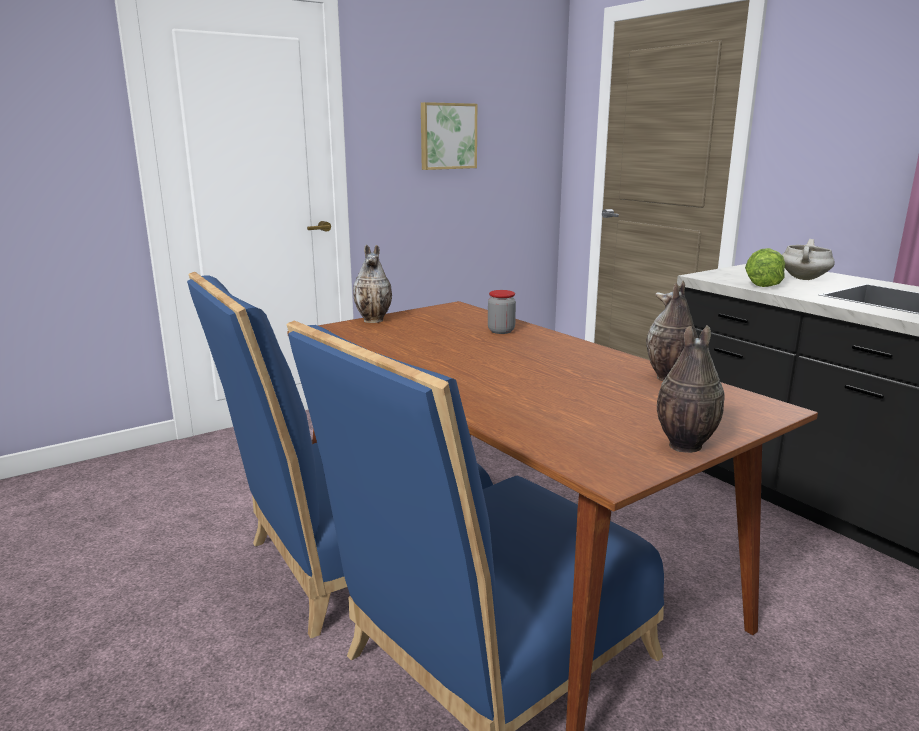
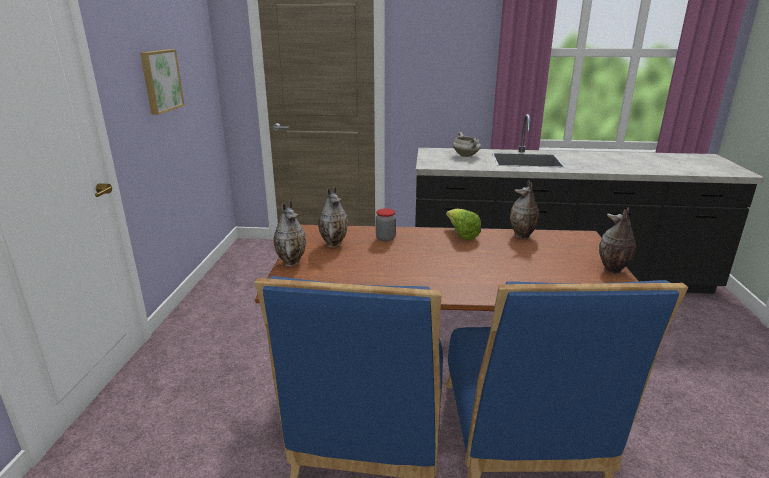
camera: 50 degrees left, 5 degrees up
lettuce [745,248,785,287] -> lettuce moved to [446,209,481,240]
none -> vase [318,186,348,247]

